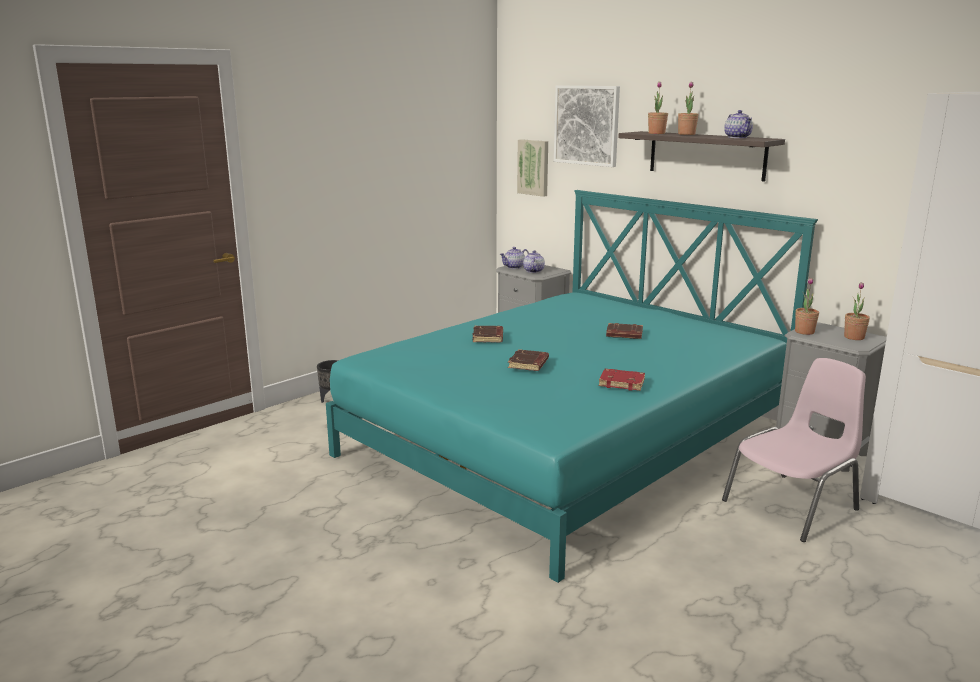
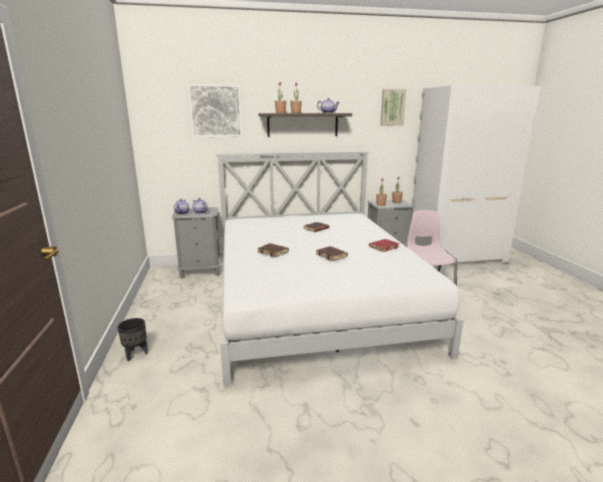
camera: 55 degrees left, 0 degrees up
turquoise bed [326,190,818,583] -> white bed [216,151,464,386]
picture [517,139,548,197] -> picture moved to [380,89,406,126]

